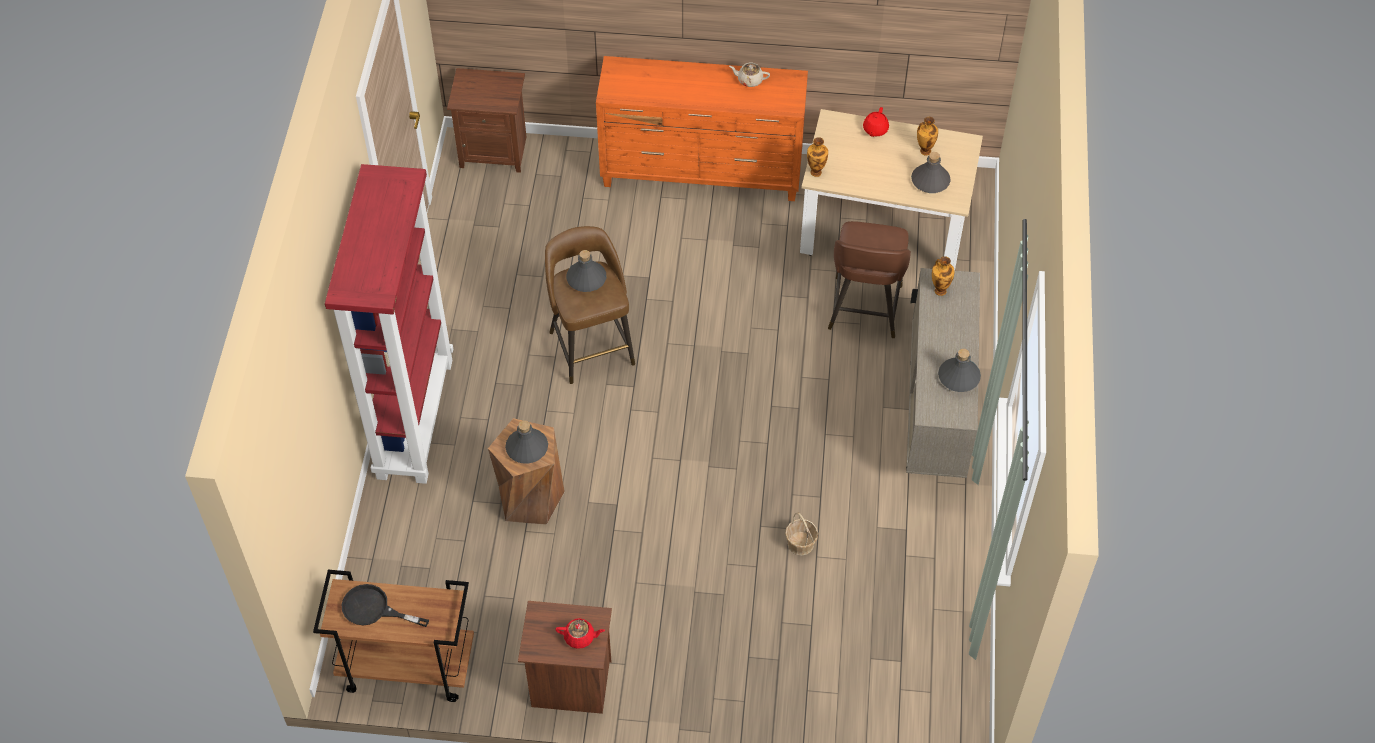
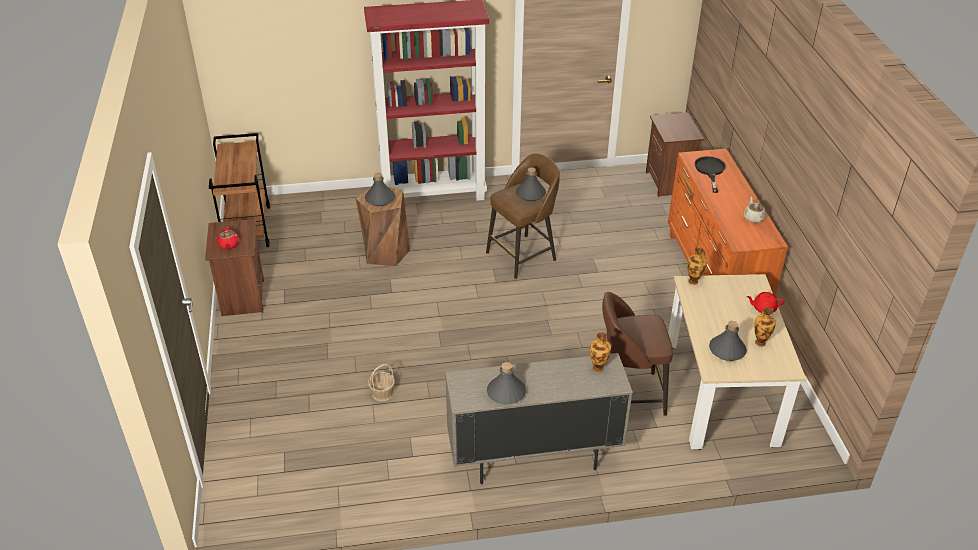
camera: 75 degrees right, 15 degrees down
black frying pan [342,584,429,627] -> black frying pan moved to [695,156,726,193]

